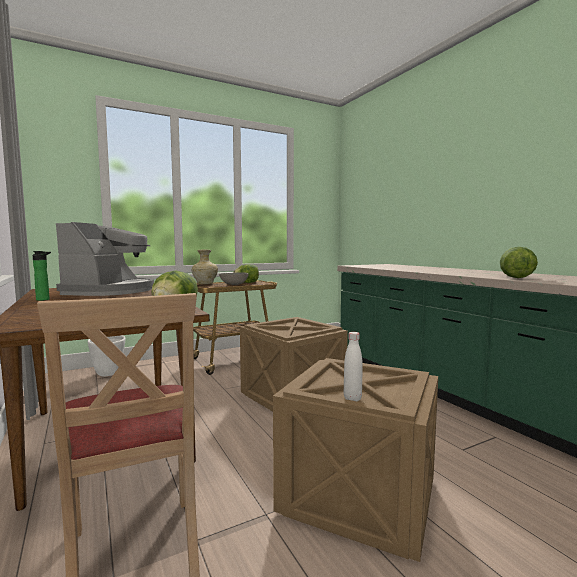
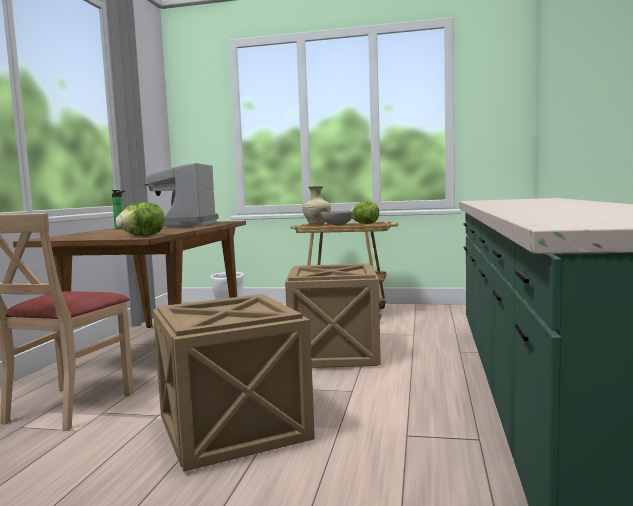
camera: 40 degrees right, 0 degrees up
coffee machine [56,222,154,296] -> coffee machine turned 135 degrees clockwise [144,163,219,227]
white bottle [344,332,363,401] -> none
lettuce [500,247,538,278] -> none

